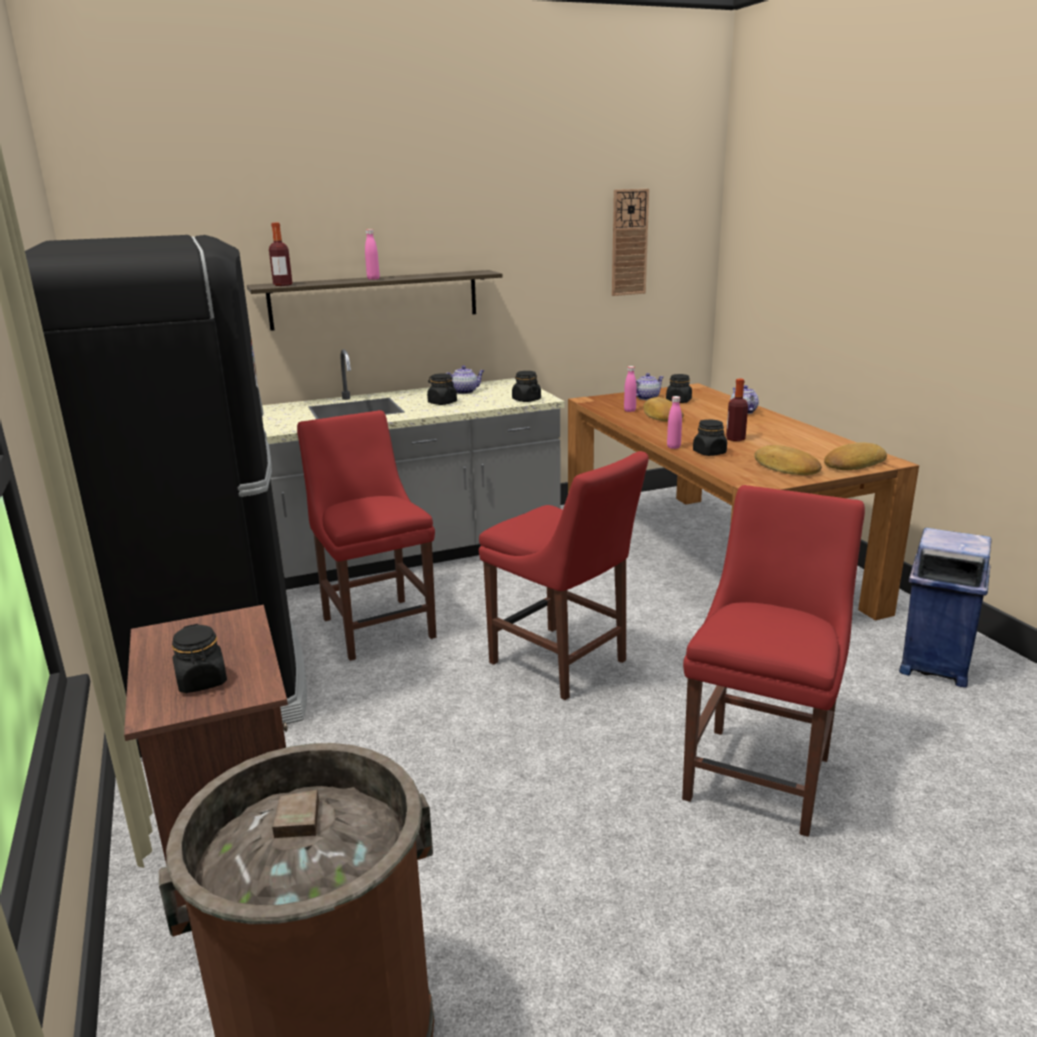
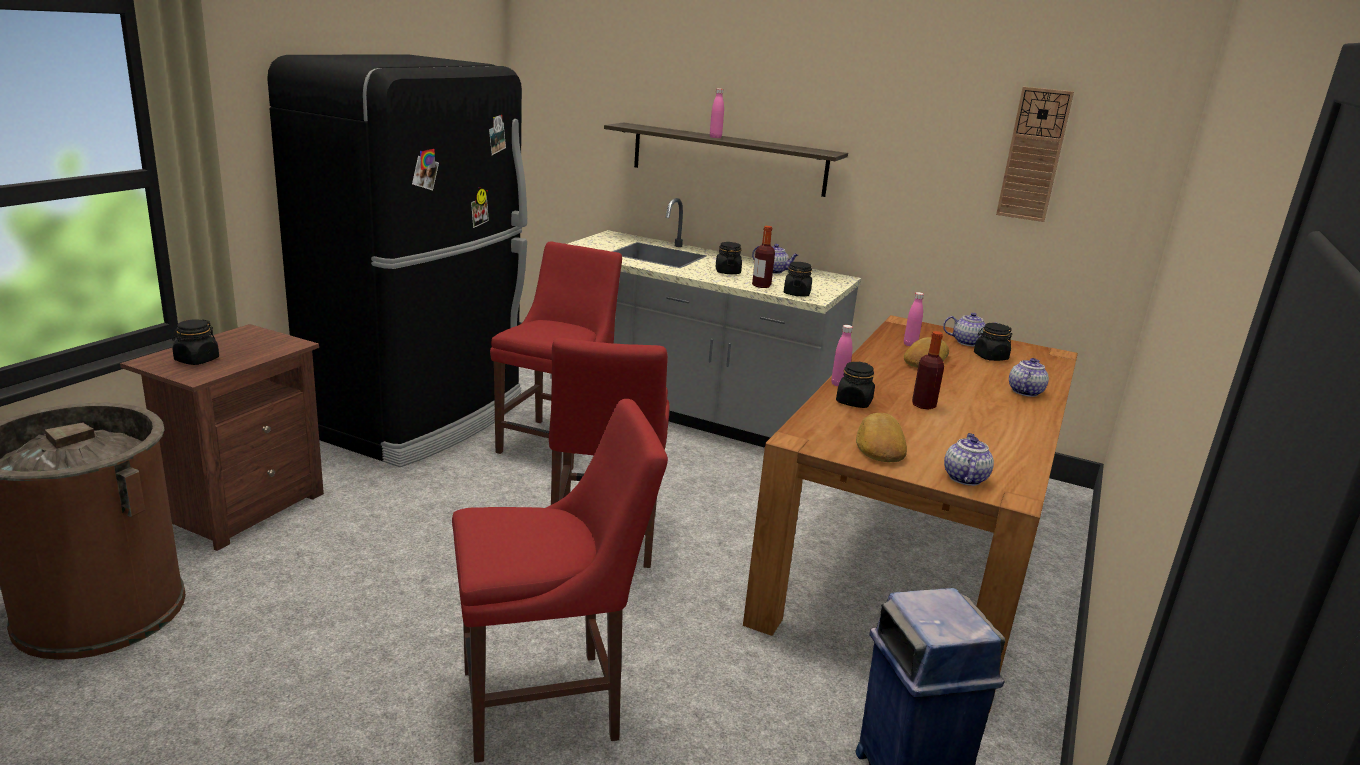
camera: 45 degrees right, 0 degrees up
bottle [269,223,292,286] -> bottle moved to [752,226,775,288]
bread [824,442,887,470] -> teapot [944,433,994,486]

